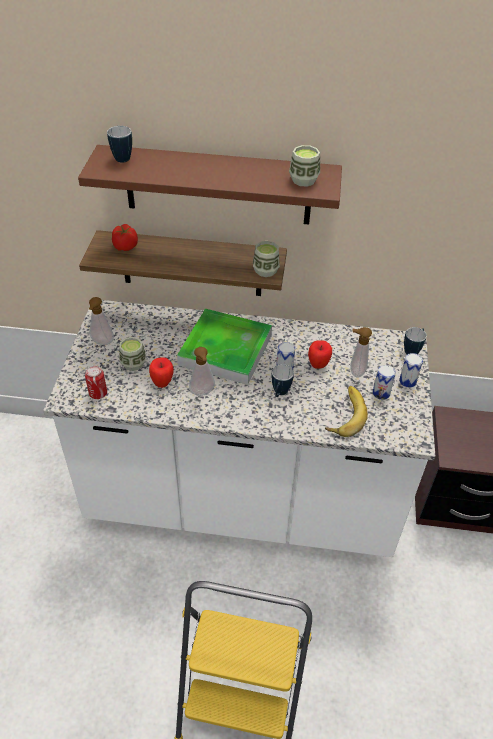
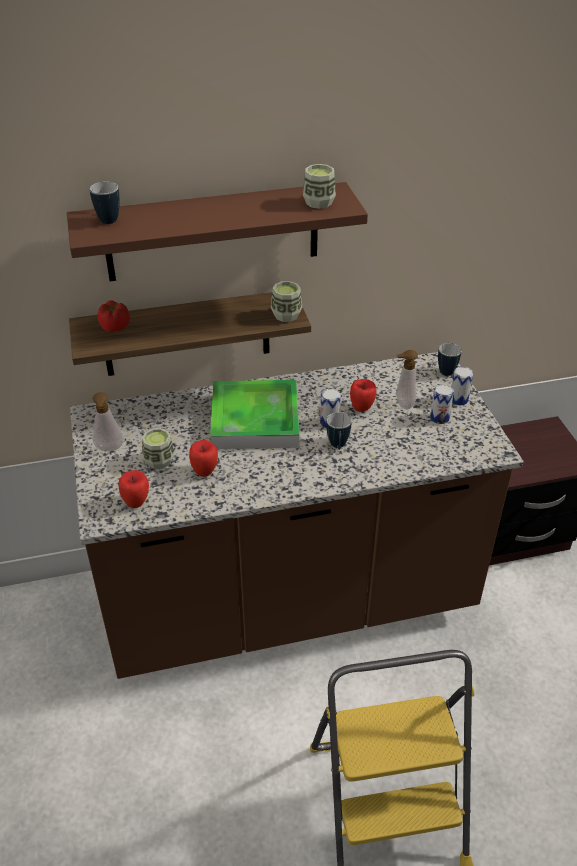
camera: 20 degrees left, 5 degrees down
white counter [43,300,435,557] -> brown counter [70,352,524,679]
can [85,366,107,399] -> apple [119,470,149,508]
soap dispenser [189,347,215,396] -> none
banana [325,386,368,437] -> none

